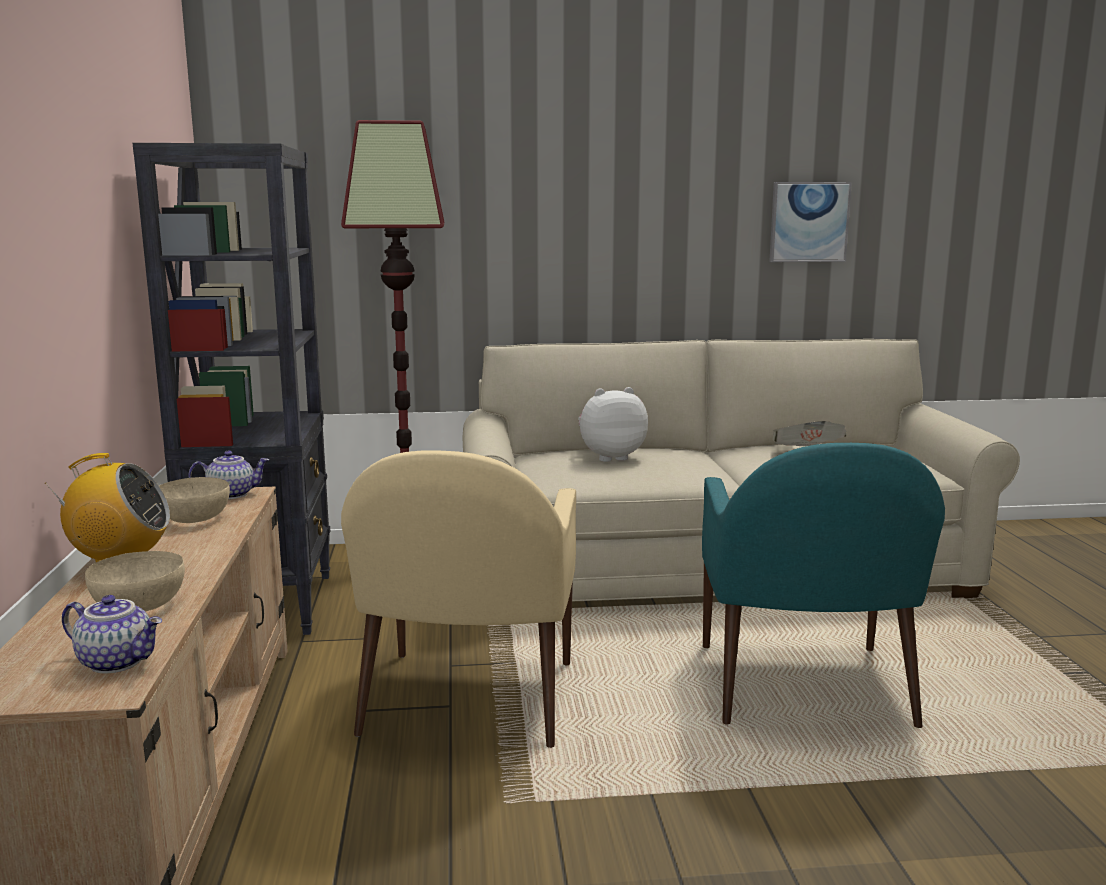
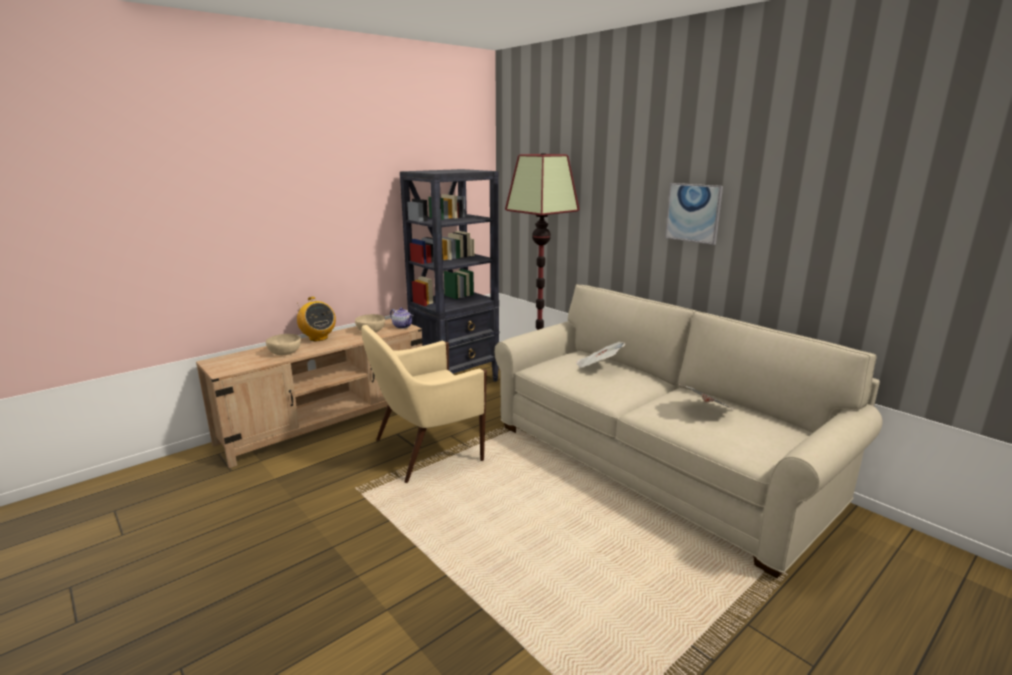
camera: 55 degrees right, 5 degrees up
teapot [62,595,162,673] -> none
plush toy [578,387,648,462] -> newspaper [576,342,625,369]
turquoise armchair [702,443,945,728] -> none
picture [769,182,852,262] -> picture moved to [665,183,723,245]

